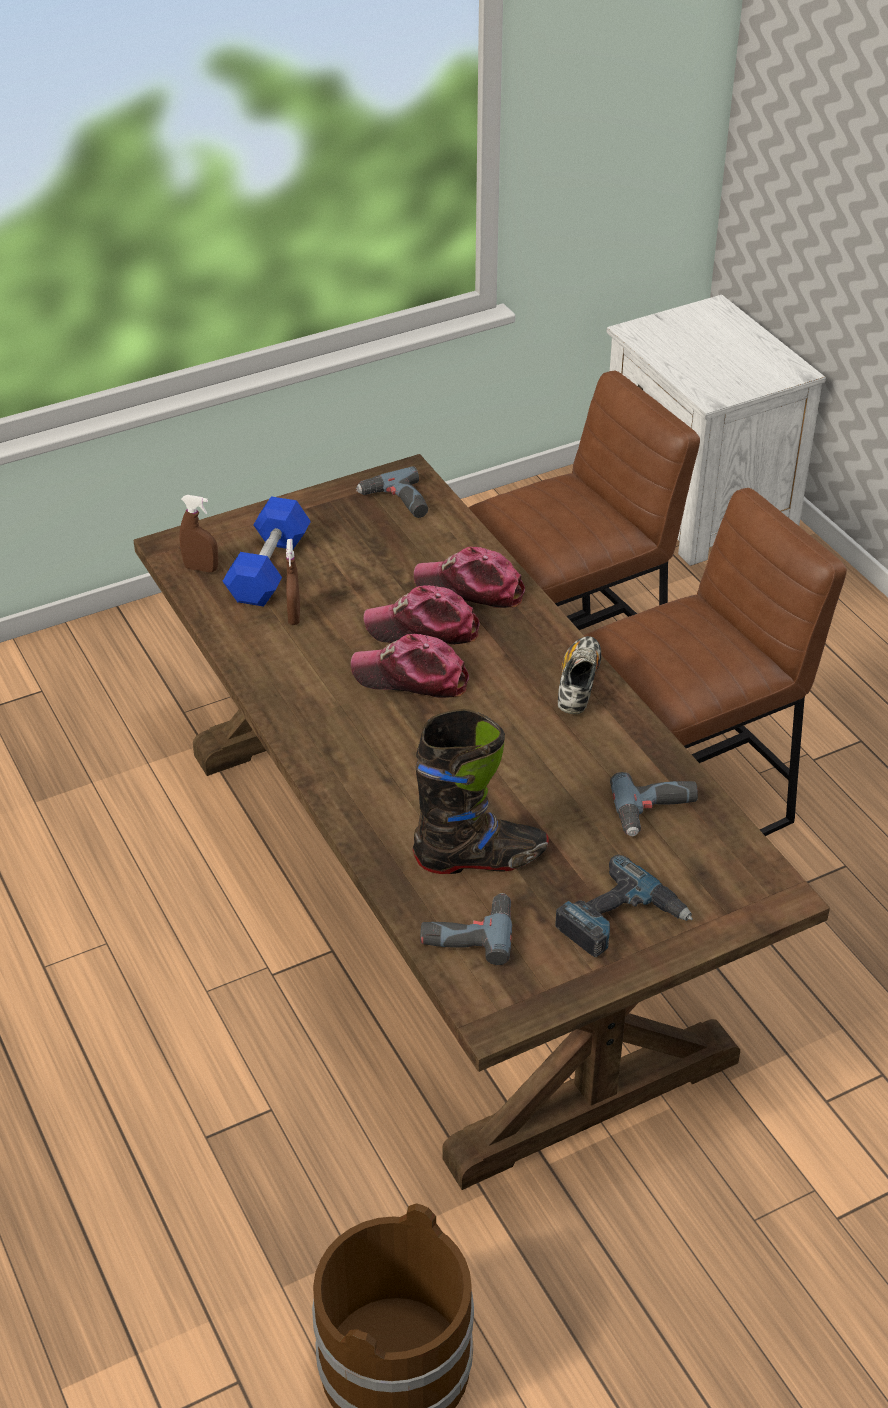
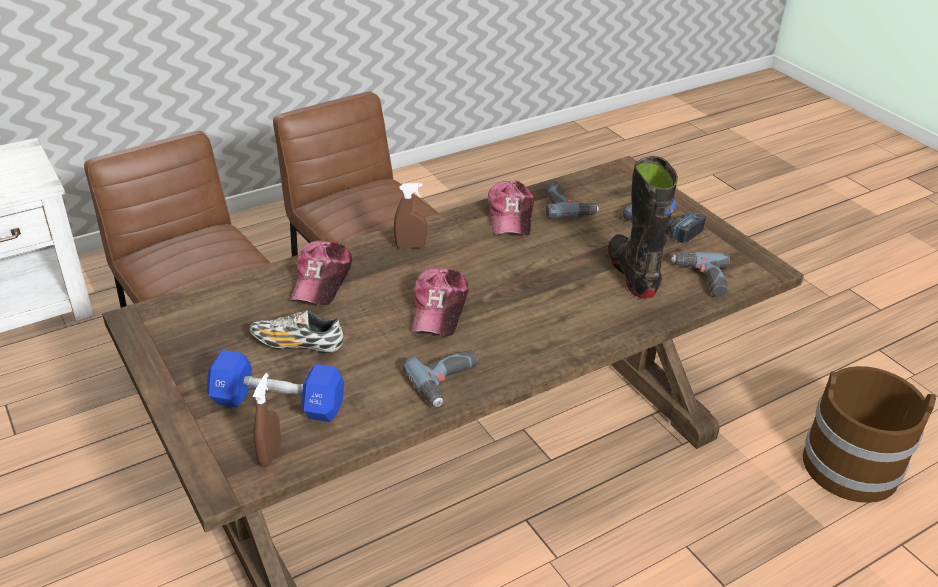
camera: 95 degrees left, 5 degrees down
brown spray bottle [286,539,300,625] -> brown spray bottle moved to [394,183,427,249]
power drill [356,466,428,518] -> power drill moved to [402,350,478,407]
cap [364,585,480,645] -> cap moved to [488,181,534,235]
shoe [558,636,601,714] -> shoe moved to [249,310,344,352]

